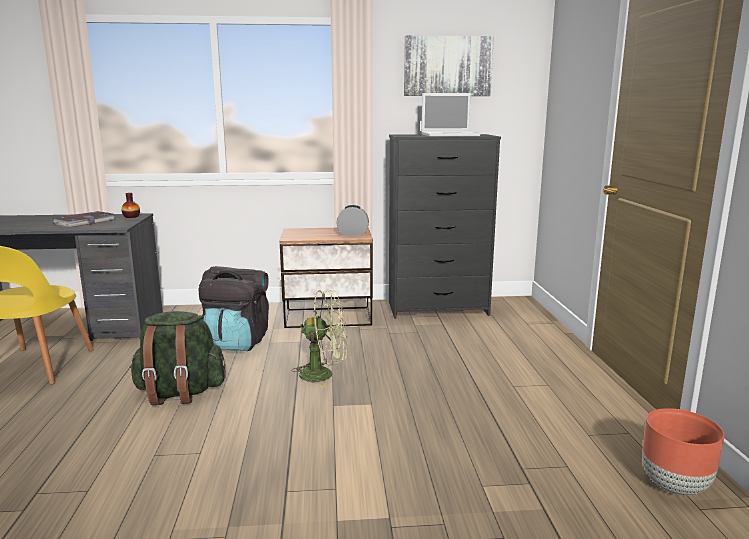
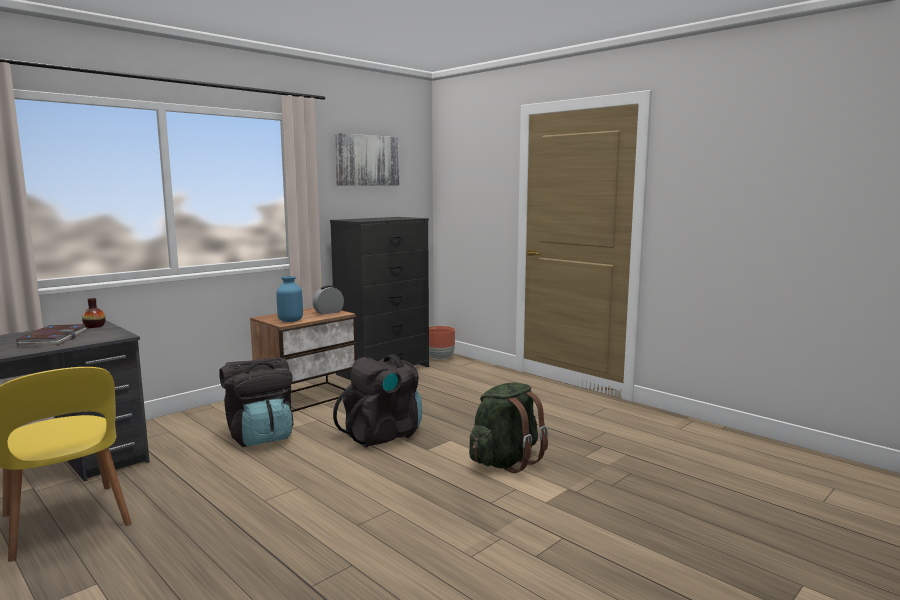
camera: 40 degrees left, 5 degrees down
green backpack [130,311,226,405] -> green backpack moved to [469,383,548,473]
green fan [291,290,348,389] -> black backpack [333,354,422,447]
laptop [421,93,480,136] -> none
brown planter [642,408,724,495] -> brown planter moved to [429,326,455,360]
none -> blue vase [276,276,303,322]

